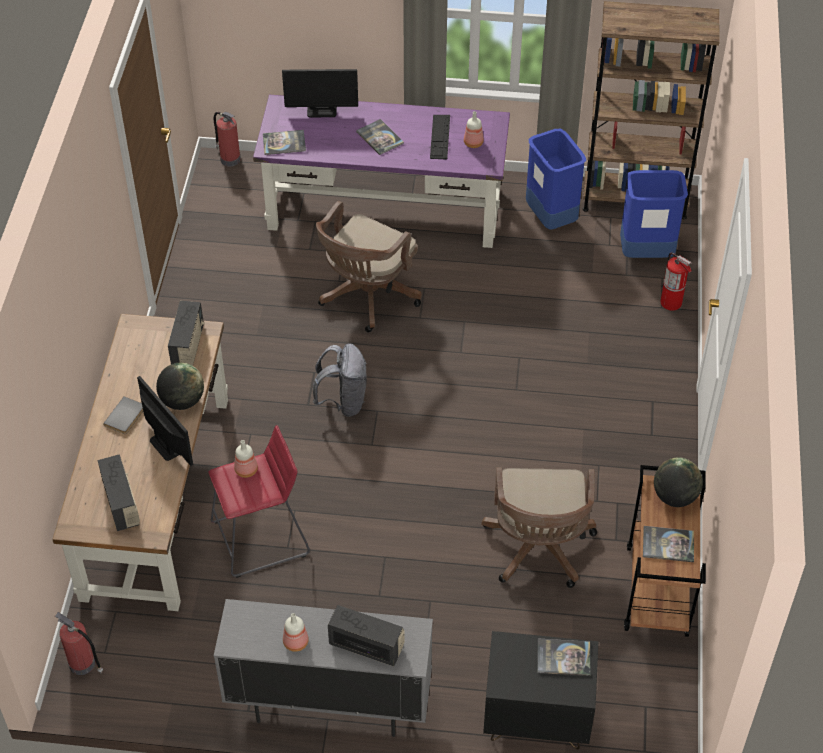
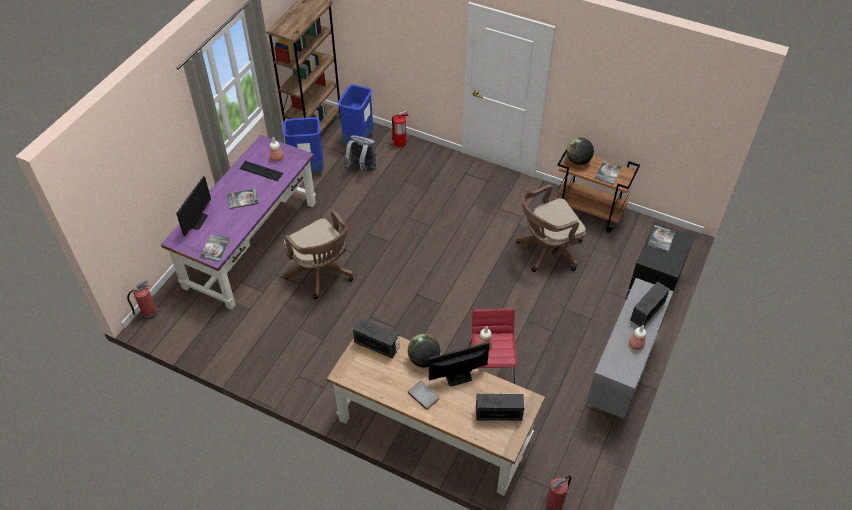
camera: 70 degrees left, 0 degrees up
grey backpack [313,343,367,417] -> grey backpack moved to [344,135,376,175]
brown office chair [481,467,597,588] -> brown office chair turned 135 degrees clockwise [516,184,586,272]

